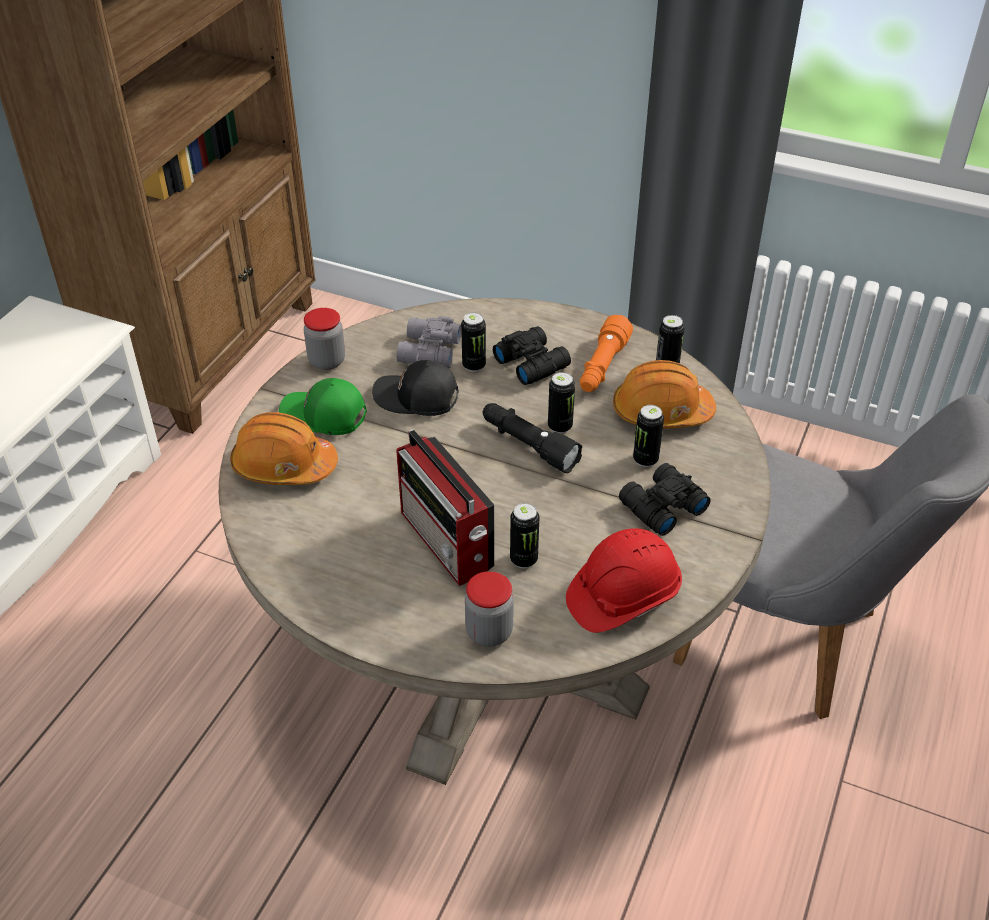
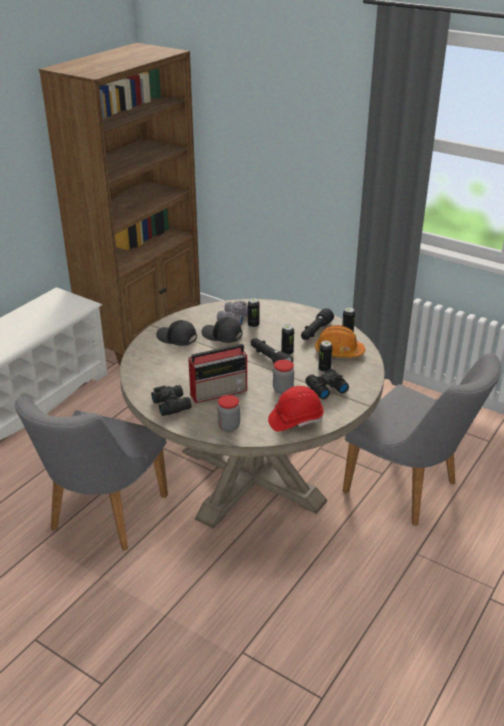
camera: 10 degrees right, 10 degrees down
orange hard hat [230,412,338,485] -> none
green cap [279,378,367,435] -> black cap [156,320,197,346]
jar [304,308,345,370] -> jar moved to [273,360,294,394]
radio [396,429,494,586] -> radio turned 90 degrees counterclockwise [188,344,248,403]
black binoculars [493,326,571,385] -> black binoculars moved to [151,385,192,416]
can [510,503,540,568] -> none
orange flashlight [580,315,633,392] -> black flashlight [301,308,334,340]
none -> grey chair [15,397,168,551]

